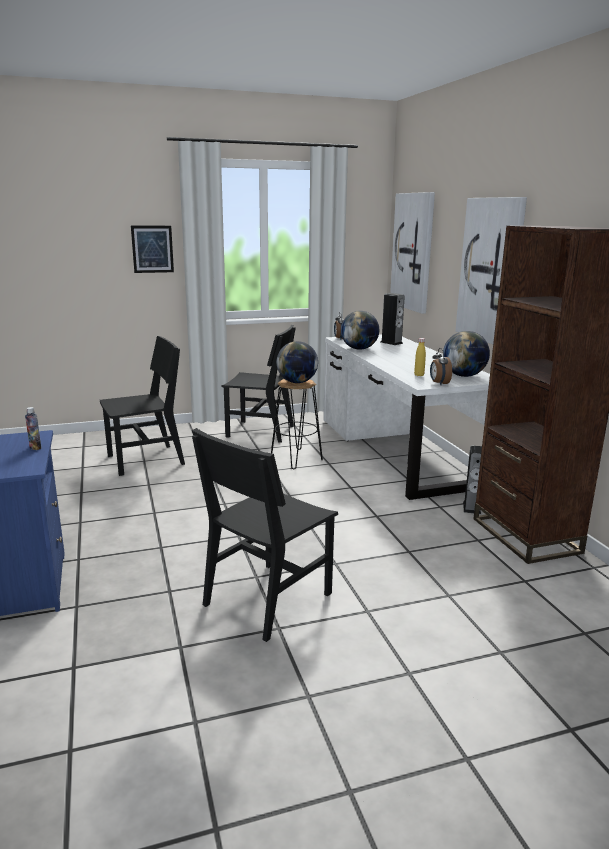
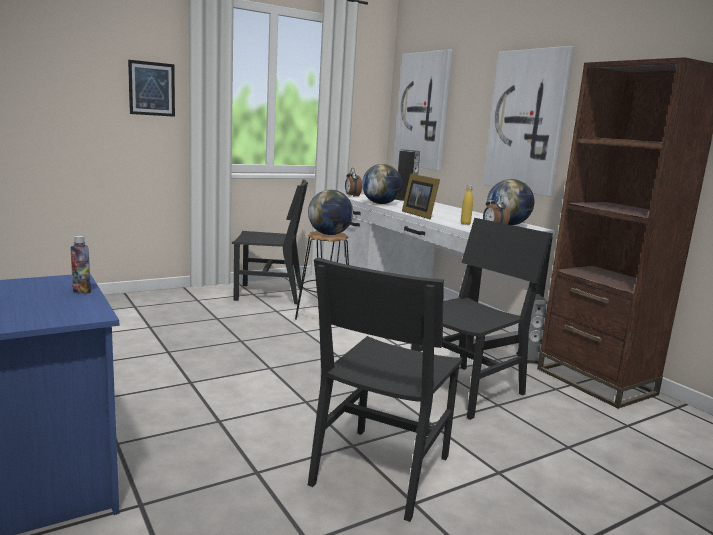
camera: 15 degrees left, 5 degrees down
black chair [100,336,185,476] -> black chair moved to [411,218,553,420]
none -> picture frame [402,174,440,220]

